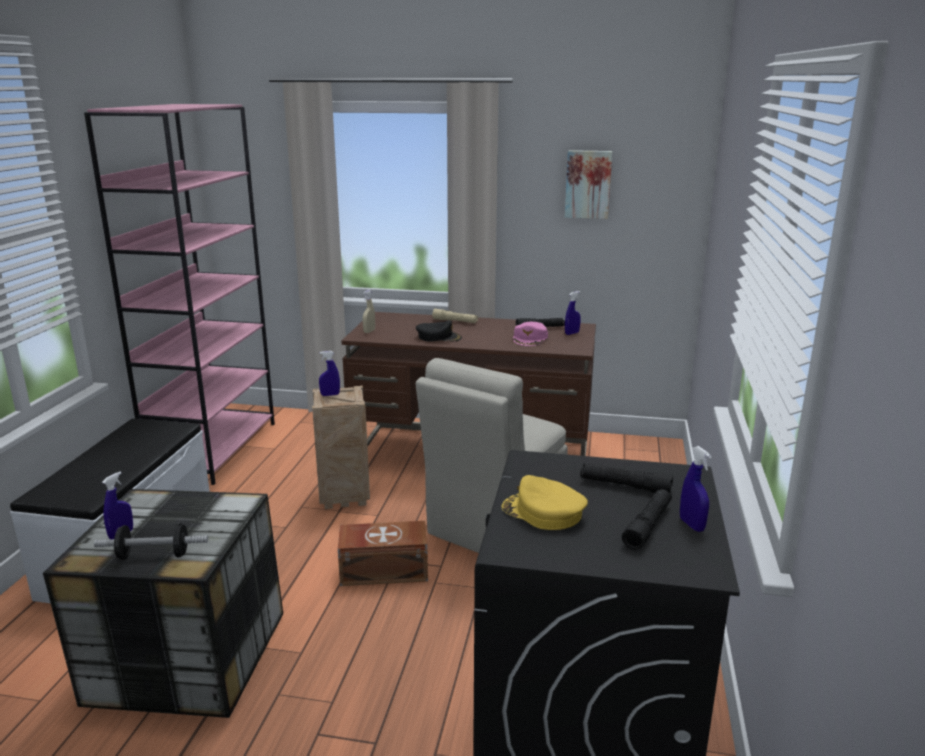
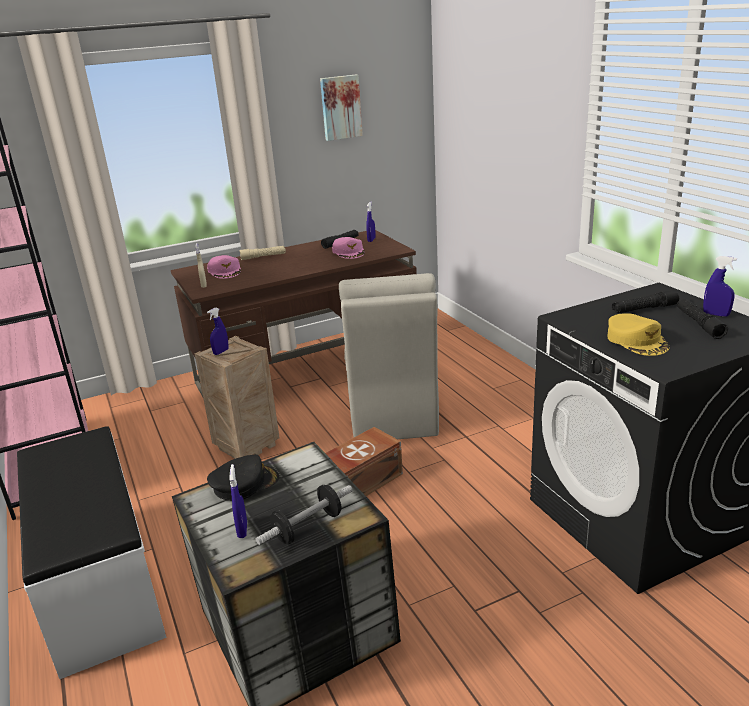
camera: 35 degrees left, 5 degrees up
black cap [416,320,462,342] -> black cap moved to [207,454,279,501]
yellow cap [502,475,588,530] -> yellow cap turned 105 degrees counterclockwise [607,313,670,356]
none -> pink cap [207,255,241,279]

